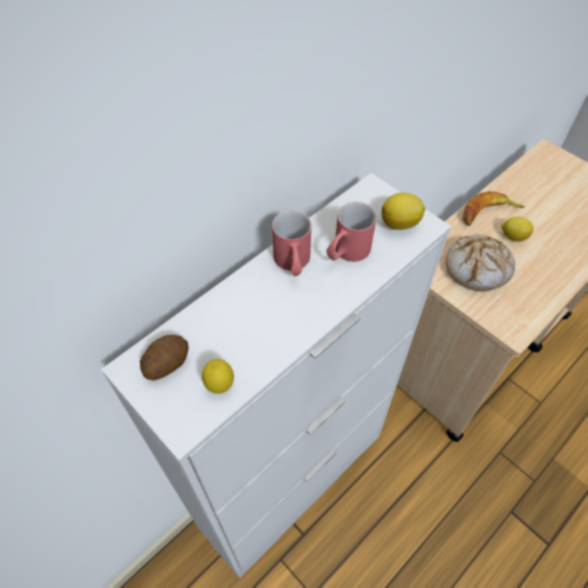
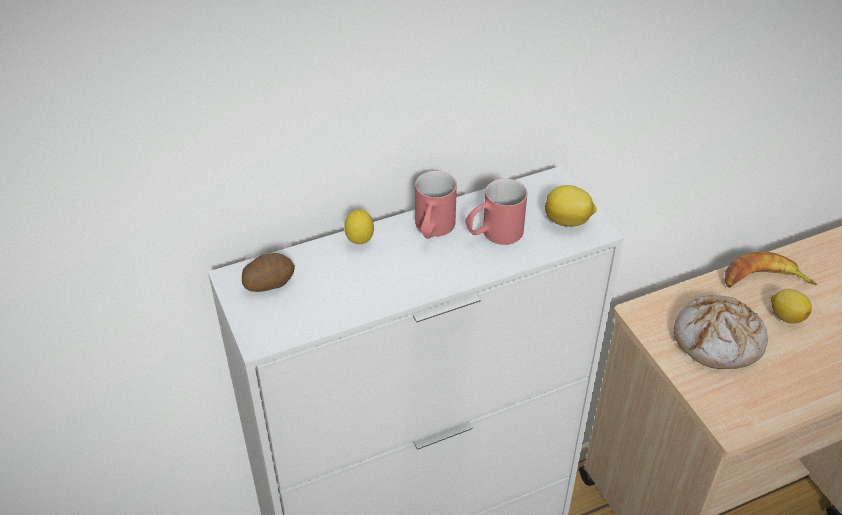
camera: 20 degrees right, 10 degrees down
lemon [202,359,234,394] -> lemon moved to [344,209,374,244]

